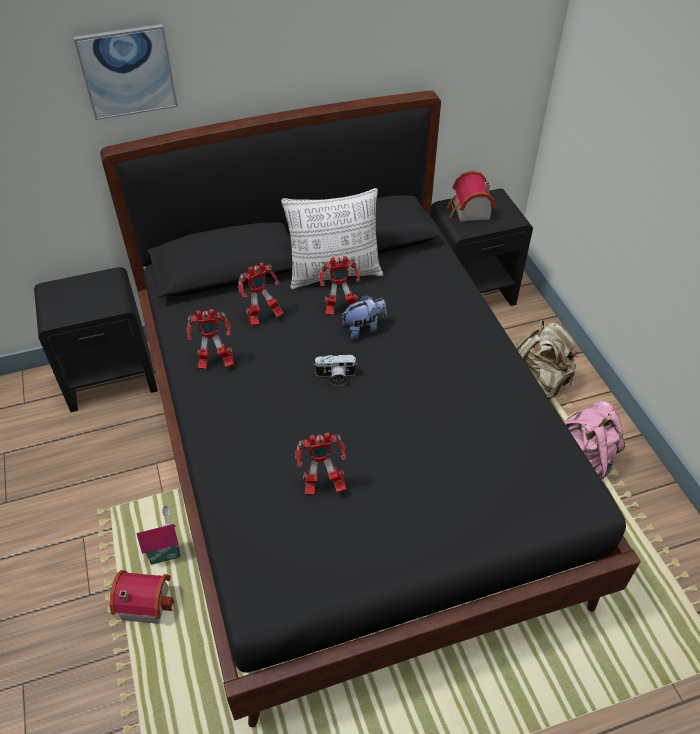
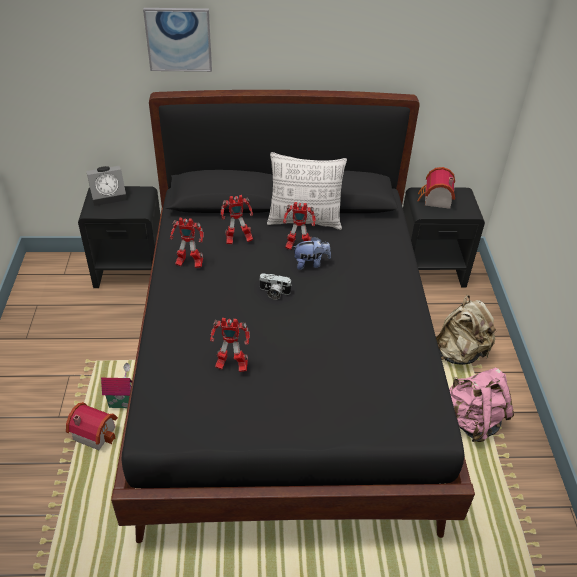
camera: 15 degrees right, 5 degrees down
none -> alarm clock [86,166,127,206]

